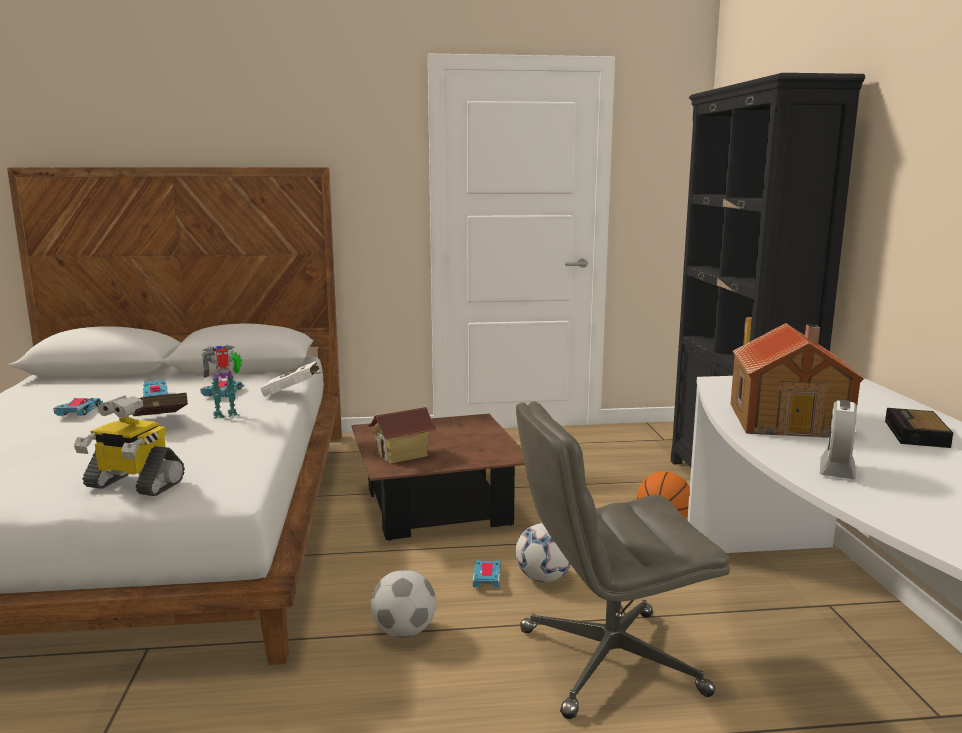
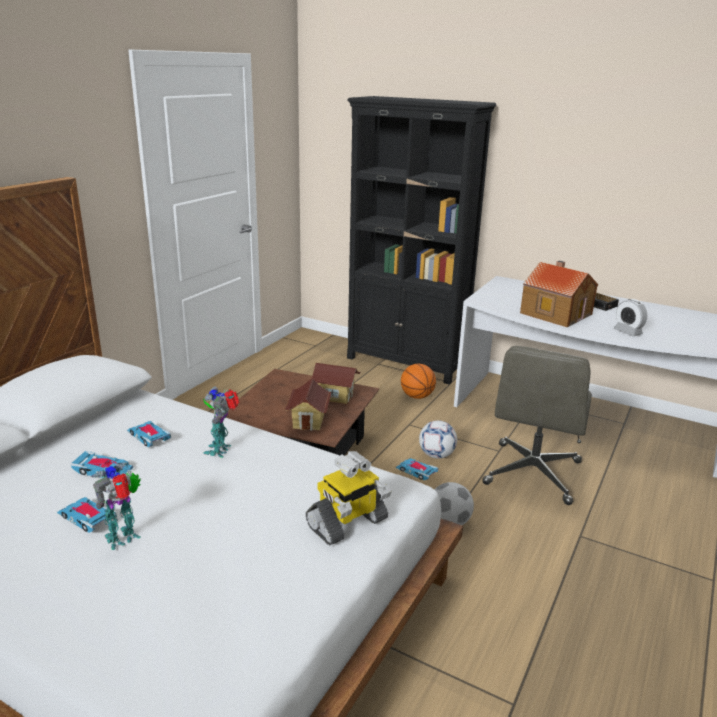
camera: 55 degrees left, 10 degrees up
red book [132,392,188,416] -> none
white book [260,361,323,397] -> none
none -> toy robot [90,463,141,550]
none -> toy house [312,363,360,404]

